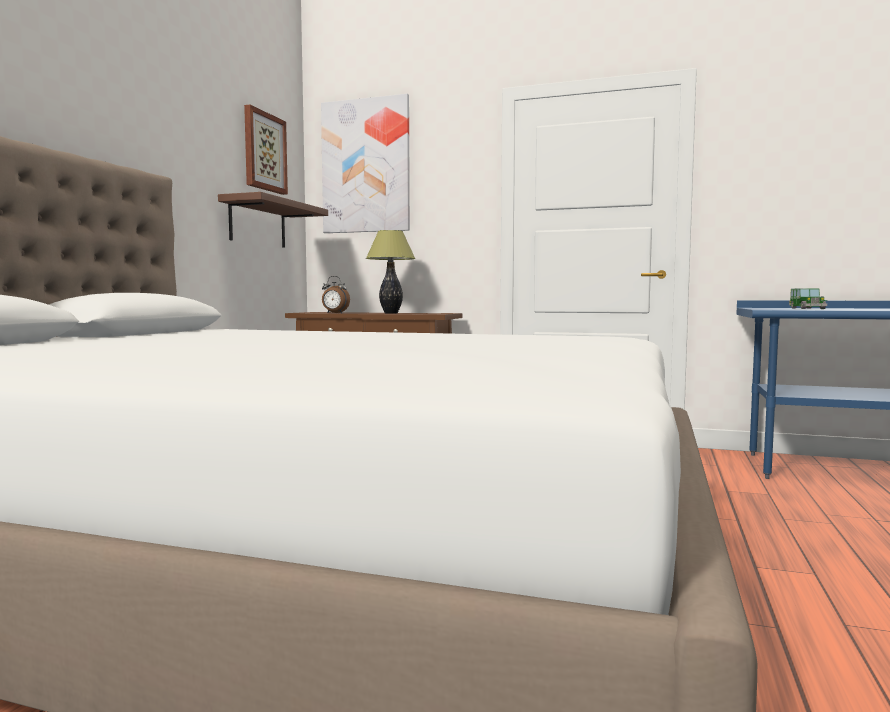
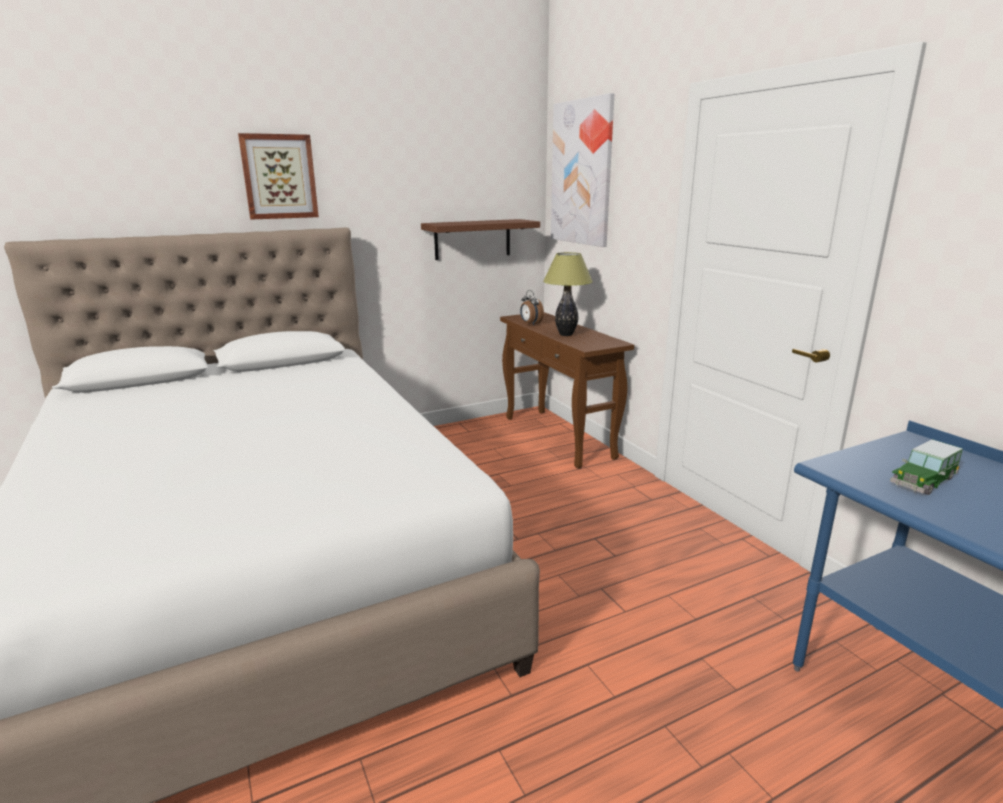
camera: 45 degrees right, 15 degrees up
picture [244,105,288,195] -> picture moved to [238,133,319,220]

